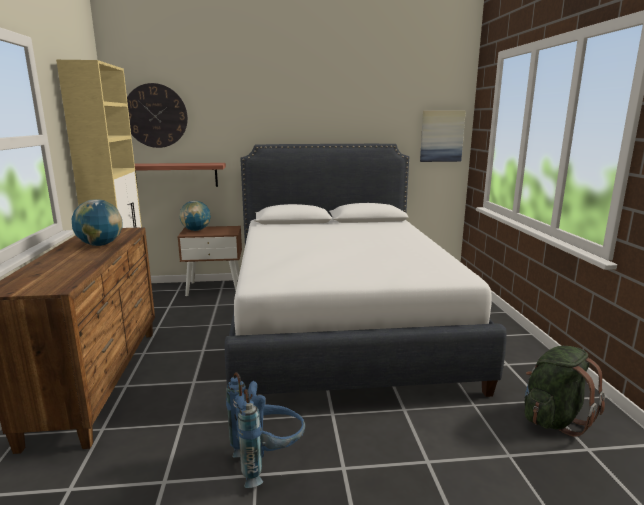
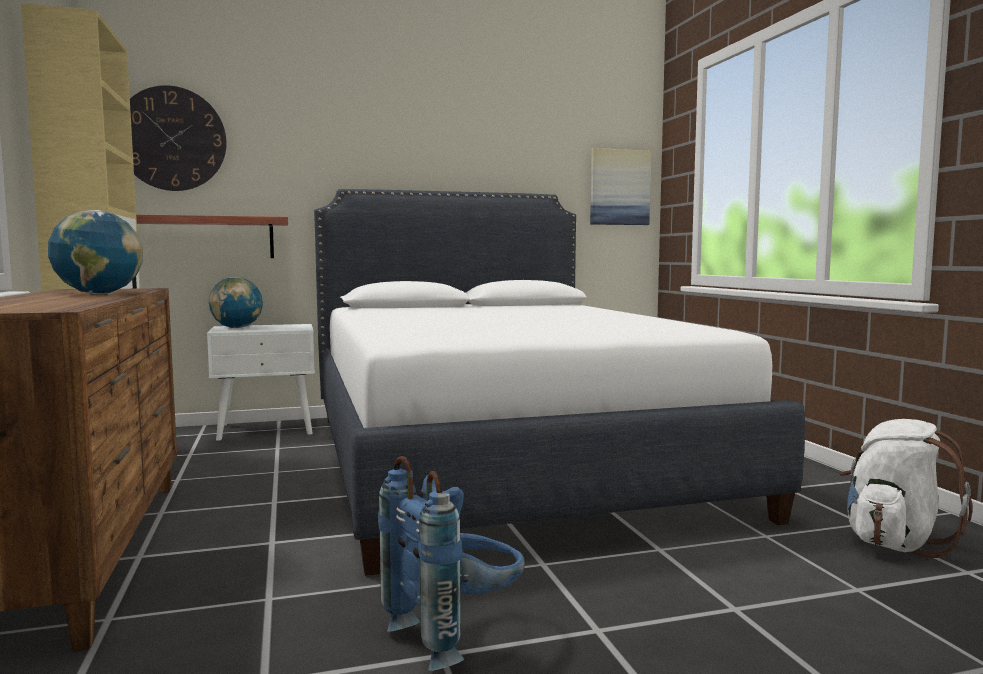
camera: 10 degrees left, 10 degrees down
brown nightstand [177,226,242,296] -> white nightstand [207,324,315,441]
green backpack [524,346,605,437] -> white backpack [839,419,973,558]

